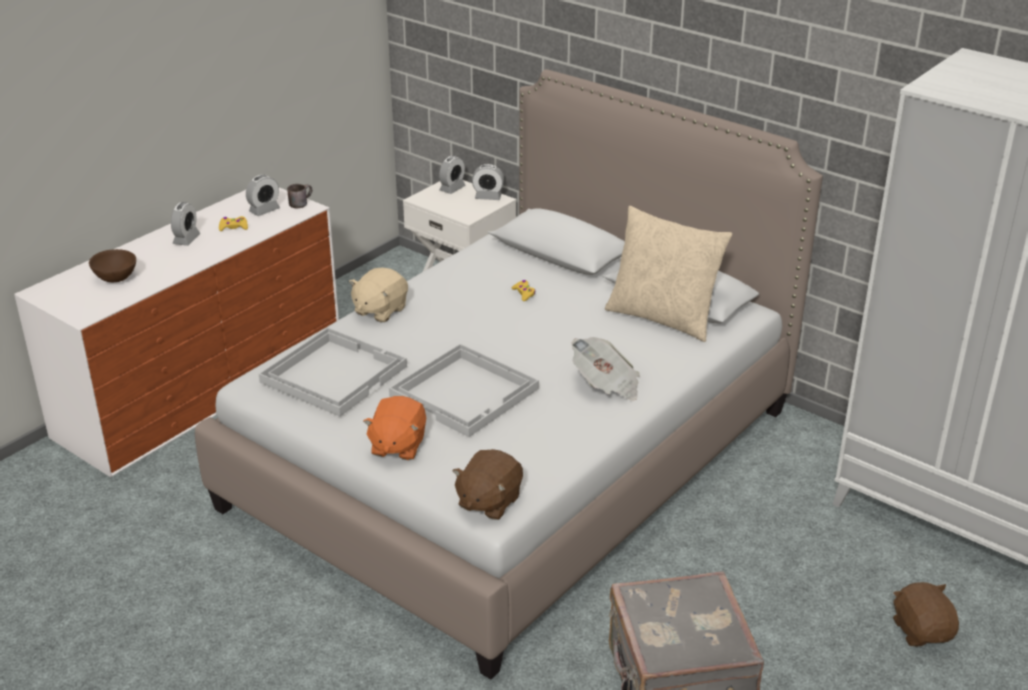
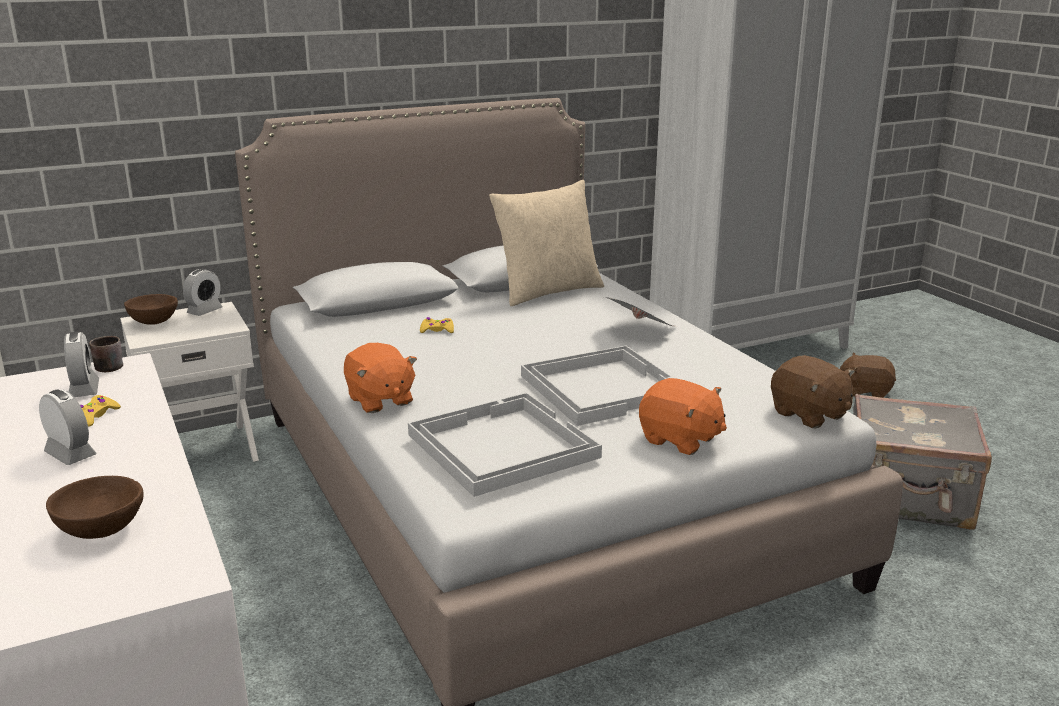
camera: 65 degrees left, 10 degrees down
beige plush toy [349,268,408,322] -> orange plush toy [344,343,417,413]
alarm clock [439,156,466,194] -> brown bowl [124,294,178,325]

